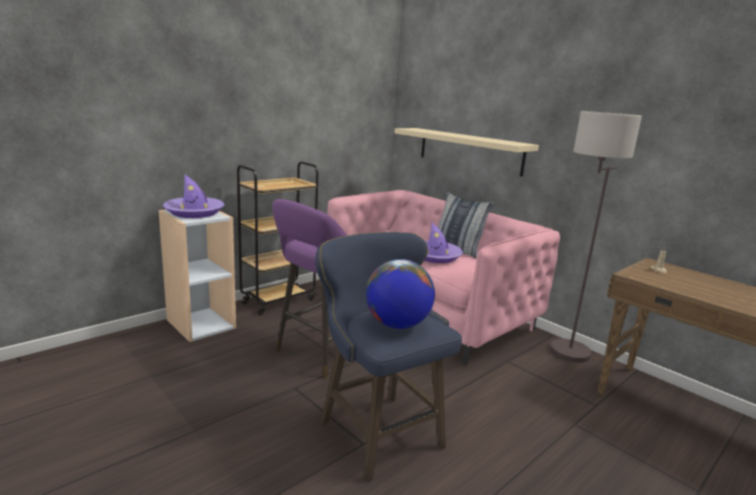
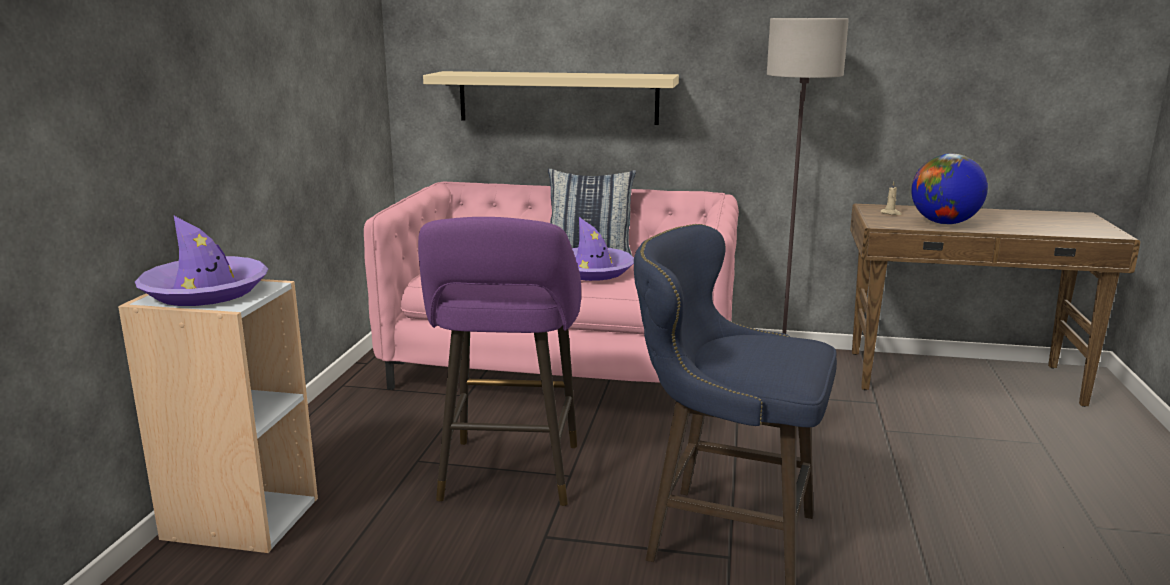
camera: 35 degrees left, 0 degrees up
brown cart [237,162,318,316] -> none
globe [366,259,435,329] -> globe moved to [911,153,988,224]

